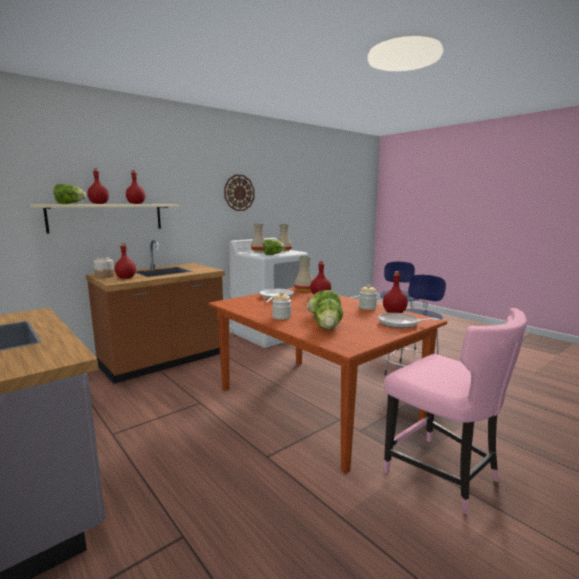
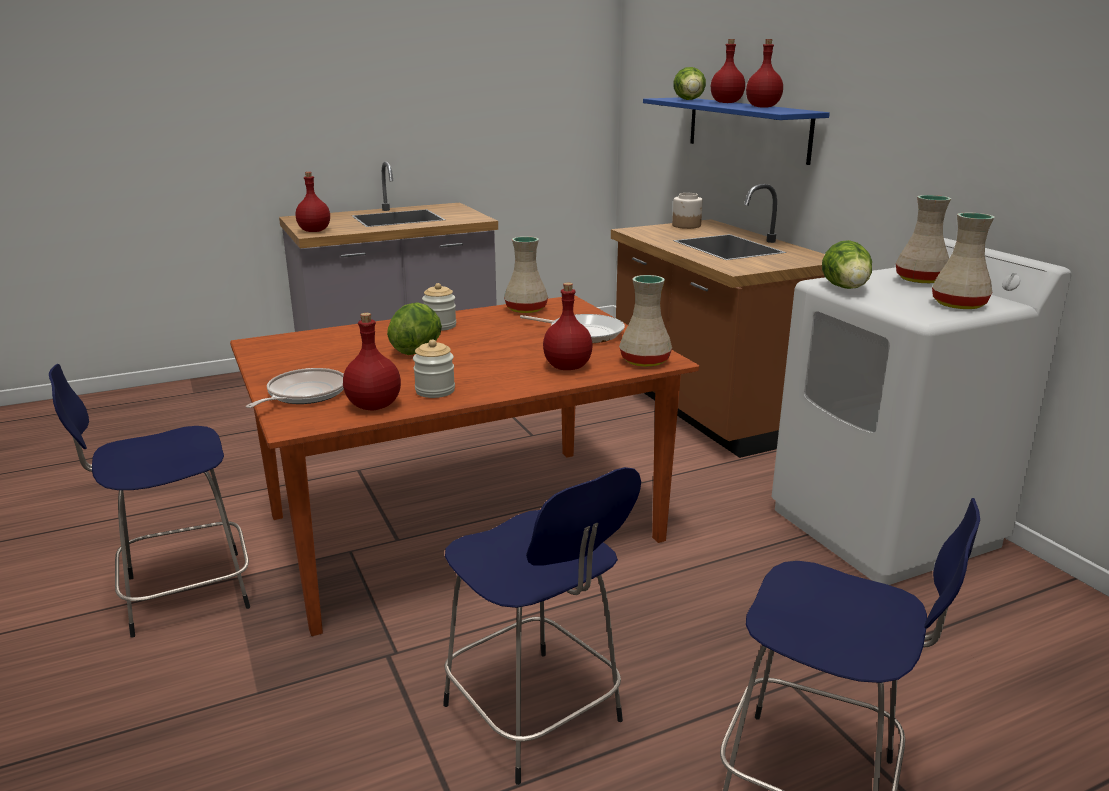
camera: 105 degrees right, 10 degrees up
beige shelf [30,204,180,234] -> blue shelf [643,97,830,165]
red bottle [114,243,136,279] -> red bottle moved to [296,172,330,232]
wall clock [224,174,255,211] -> none
lettuce [314,298,343,329] -> none
pink chair [384,308,527,514] -> blue stool [49,364,250,638]
none -> beige vase [504,236,548,313]

